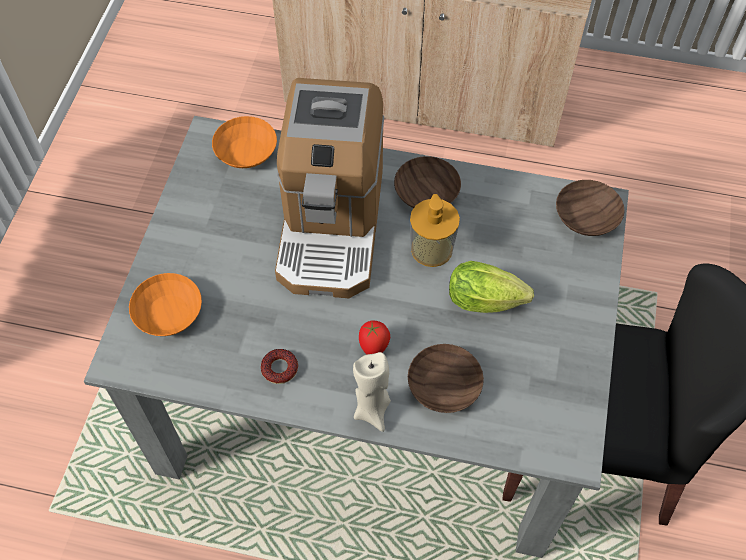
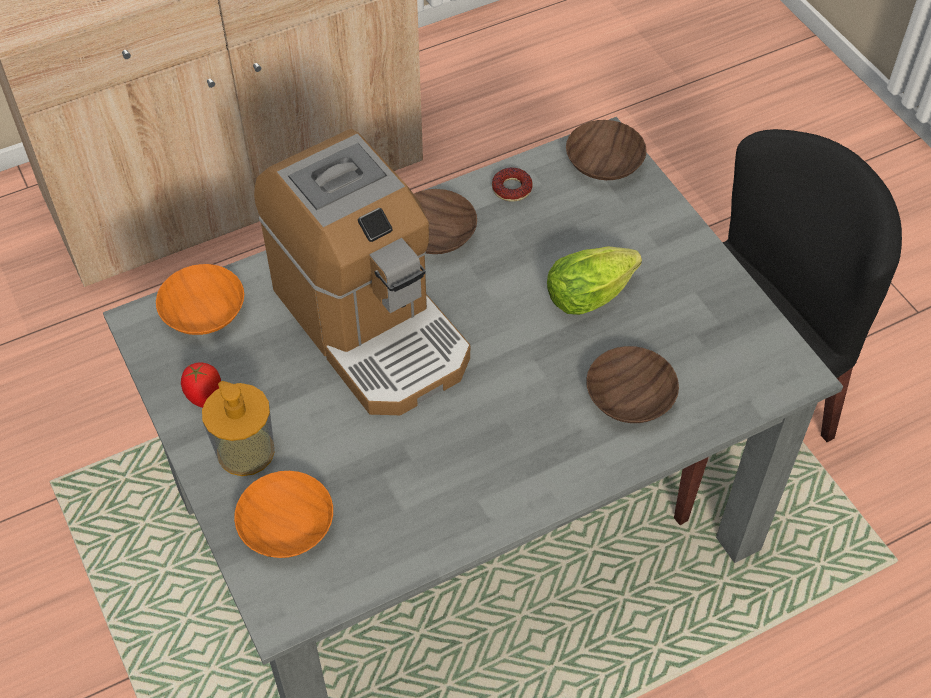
camera: 40 degrees left, 5 degrees down
donut [261,349,298,384] -> donut moved to [492,167,533,202]
beige candle [353,352,391,432] -> none
tomato [359,321,390,355] -> tomato moved to [181,362,221,408]
soap dispenser [410,194,460,267] -> soap dispenser moved to [202,381,275,476]

